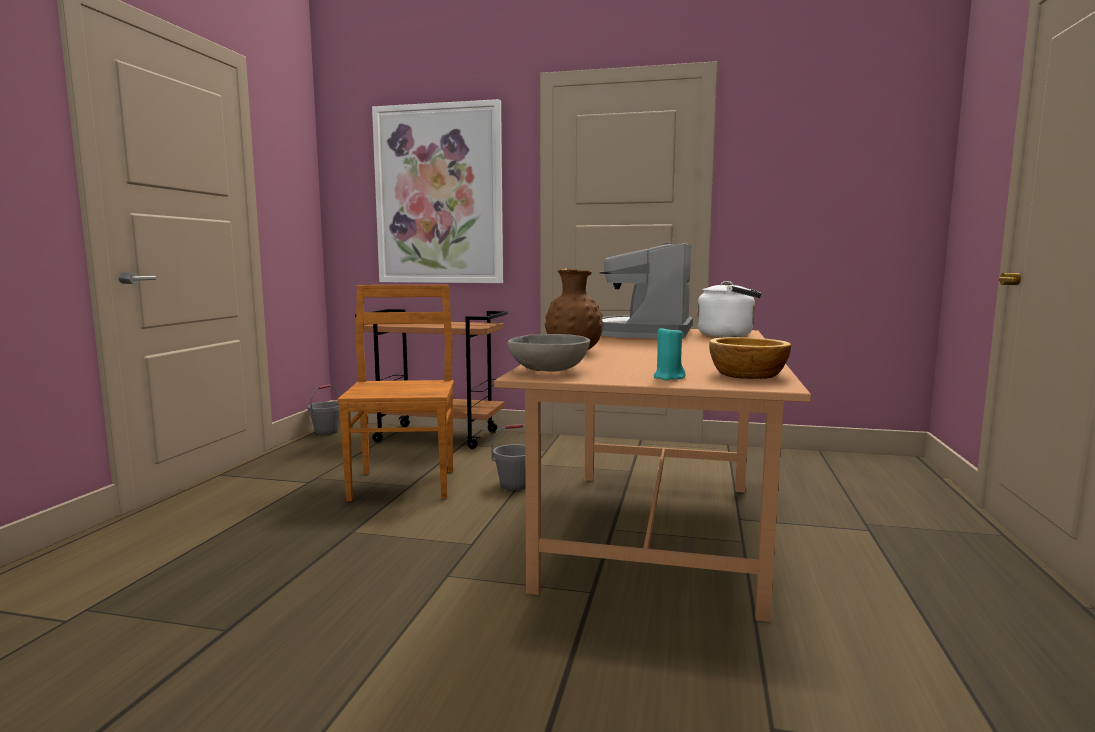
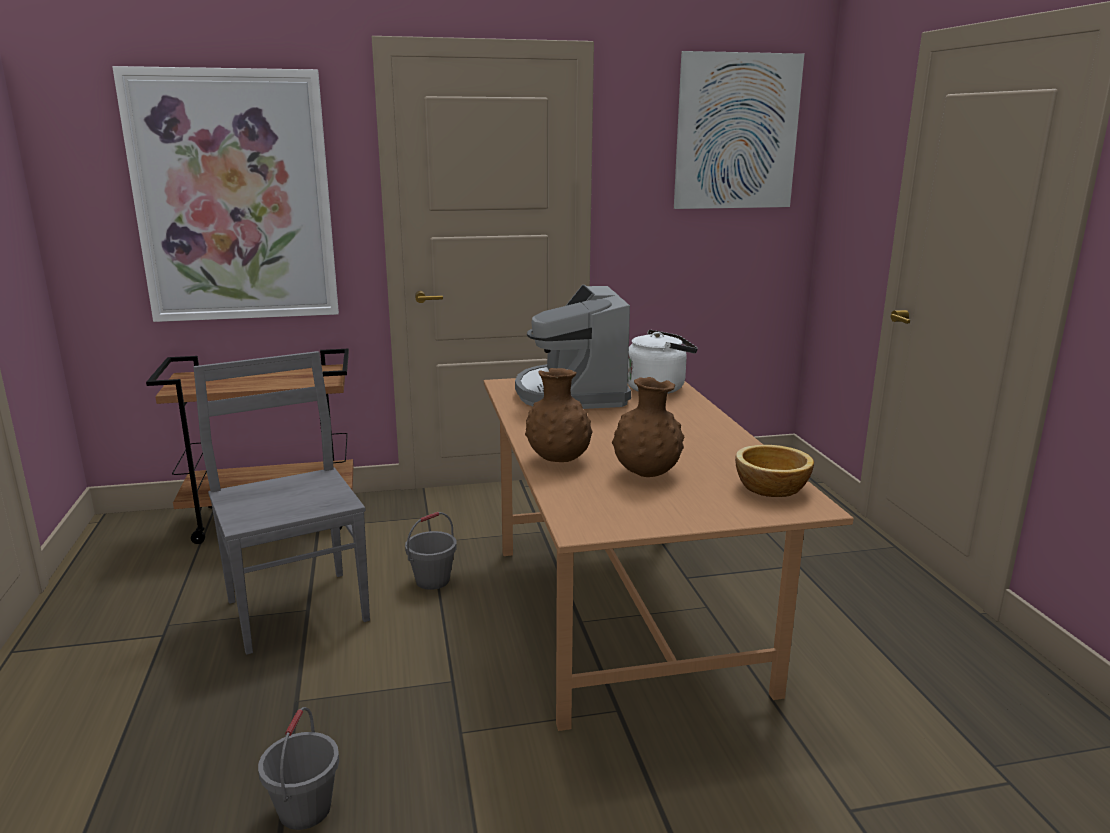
camera: 25 degrees left, 10 degrees up
grey bucket [308,385,340,435] -> grey bucket moved to [258,707,339,830]
brown chair [337,285,454,501] -> grey chair [193,351,370,655]
grey bowl [507,334,590,372] -> none
turquoise candle [654,325,685,380] -> none
none -> brown vase [612,377,684,477]
none -> picture [674,51,804,209]

